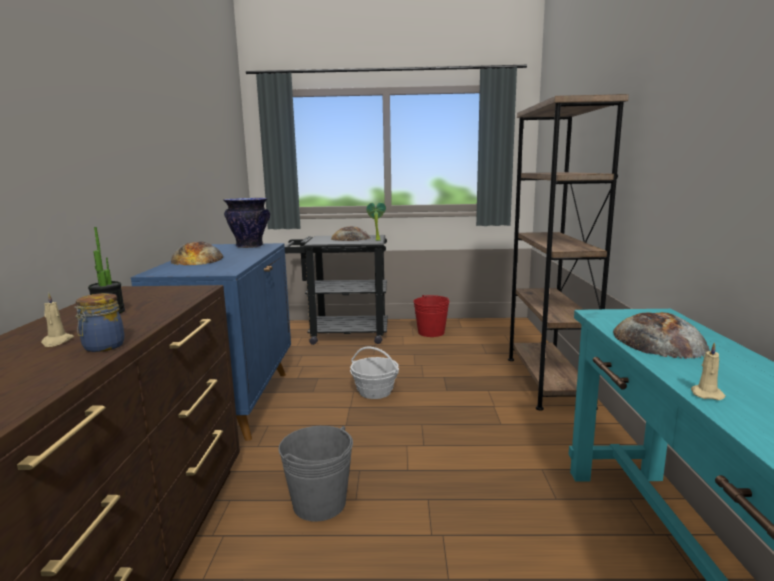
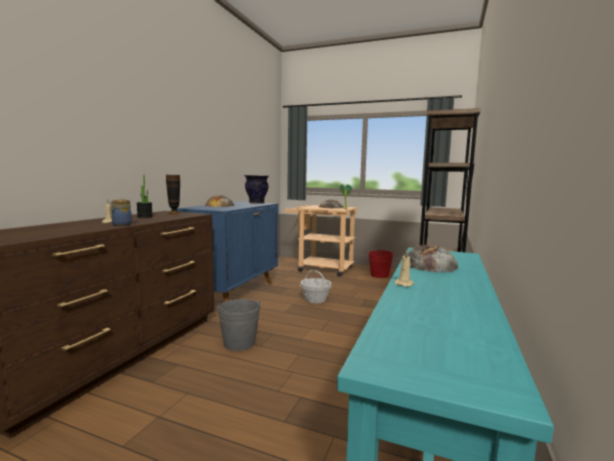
camera: 20 degrees right, 5 degrees down
black cart [285,235,388,345] -> beige cart [284,205,357,277]
none -> vase [166,175,182,215]

